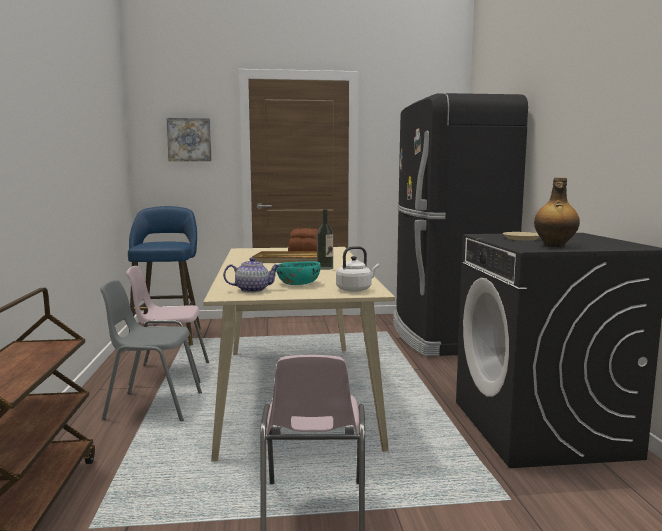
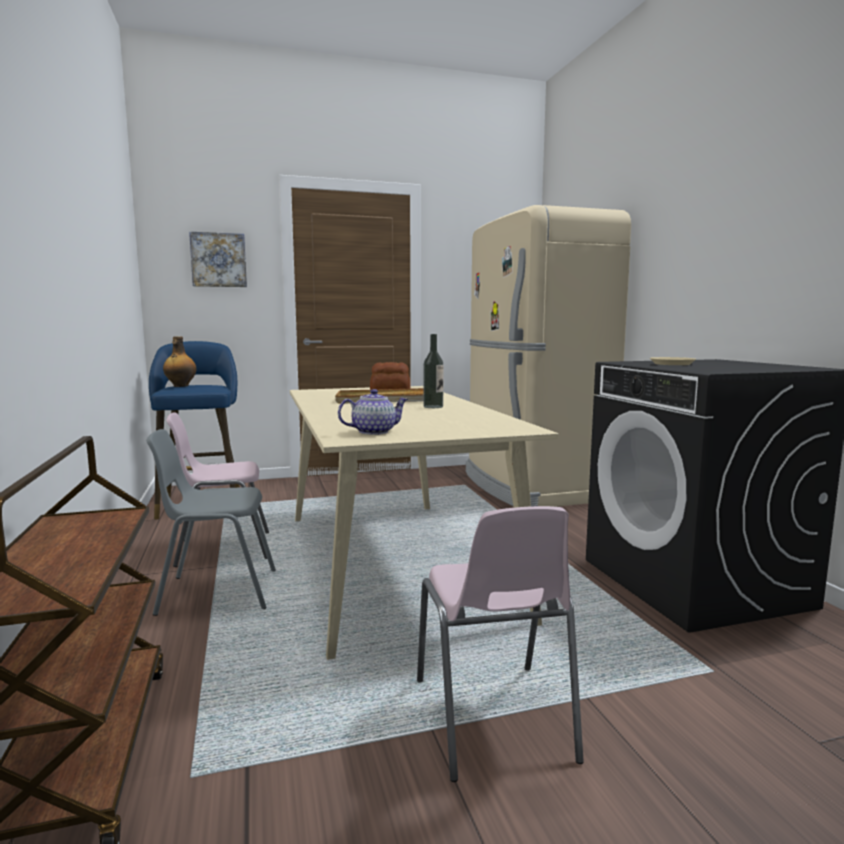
camera: 10 degrees left, 0 degrees up
turquoise bowl [276,261,321,285] -> none
white kettle [336,246,379,292] -> none
black fridge [393,93,528,356] -> beige fridge [466,205,631,507]
bottle [534,177,580,248] -> bottle moved to [163,336,196,387]

